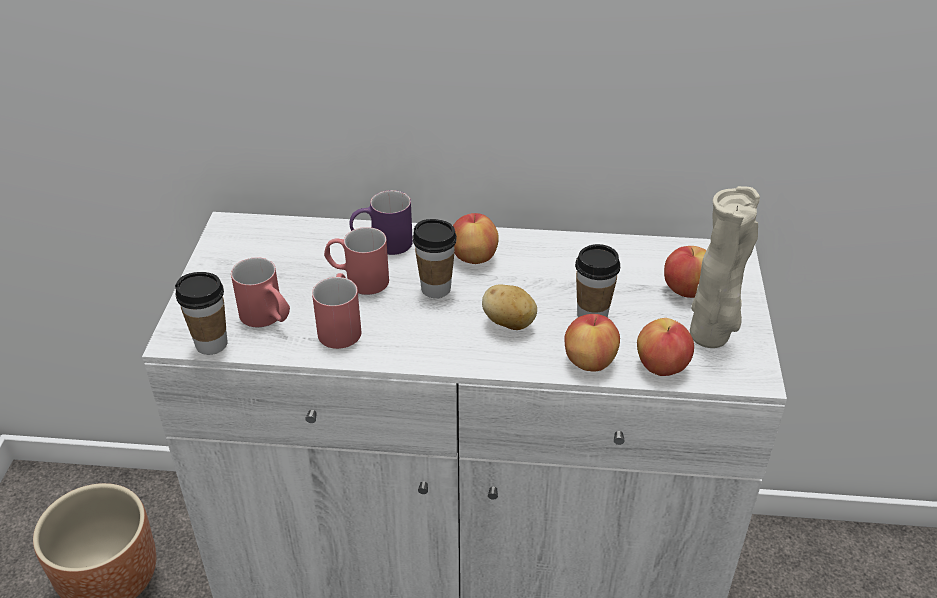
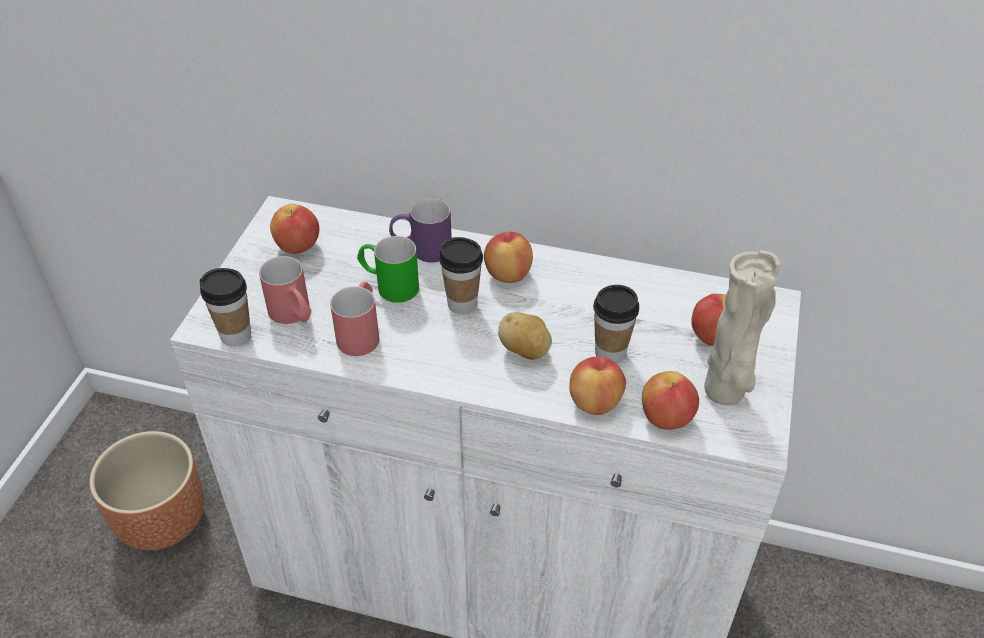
camera: 10 degrees right, 5 degrees up
red mug [324,227,389,295] -> green mug [357,236,419,303]
none -> apple [270,204,319,254]

